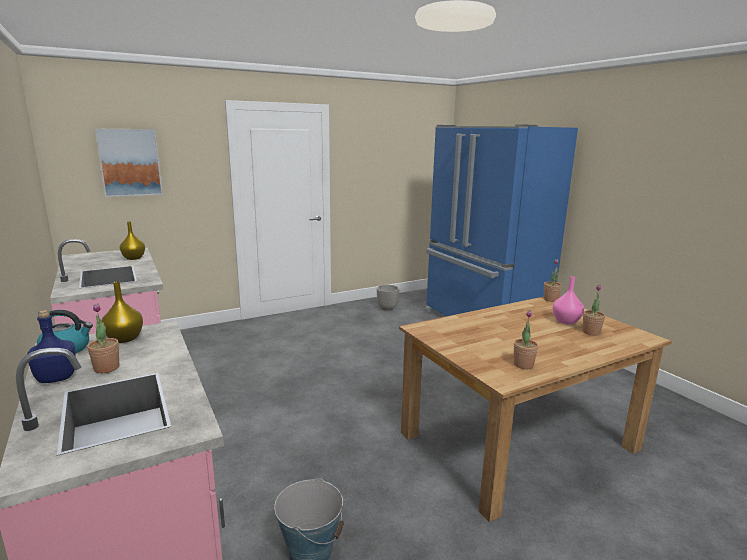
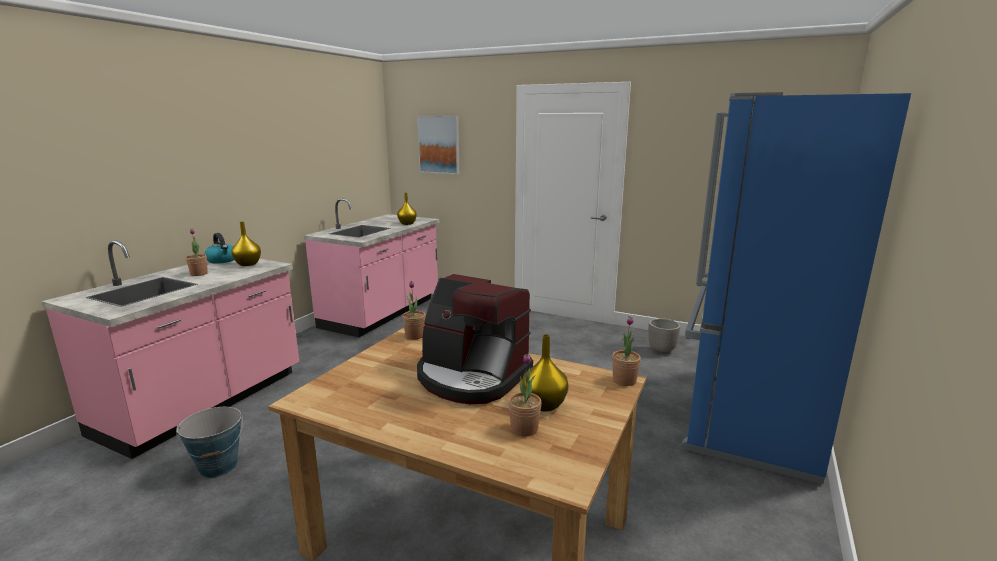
camera: 55 degrees right, 0 degrees up
blue bottle [27,310,76,383] -> none
potted plant [514,310,538,369] -> potted plant moved to [402,281,426,340]
pink vase [553,276,584,325] -> yellow vase [522,334,569,412]
none -> coffee machine [417,274,533,404]

